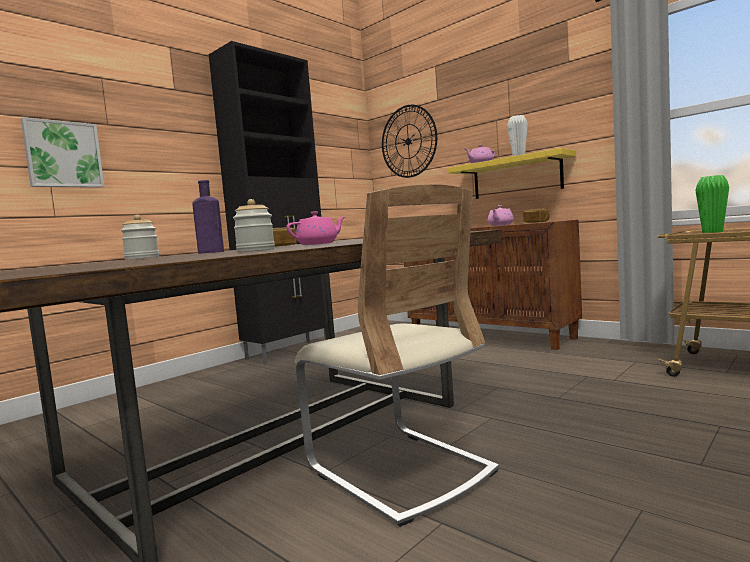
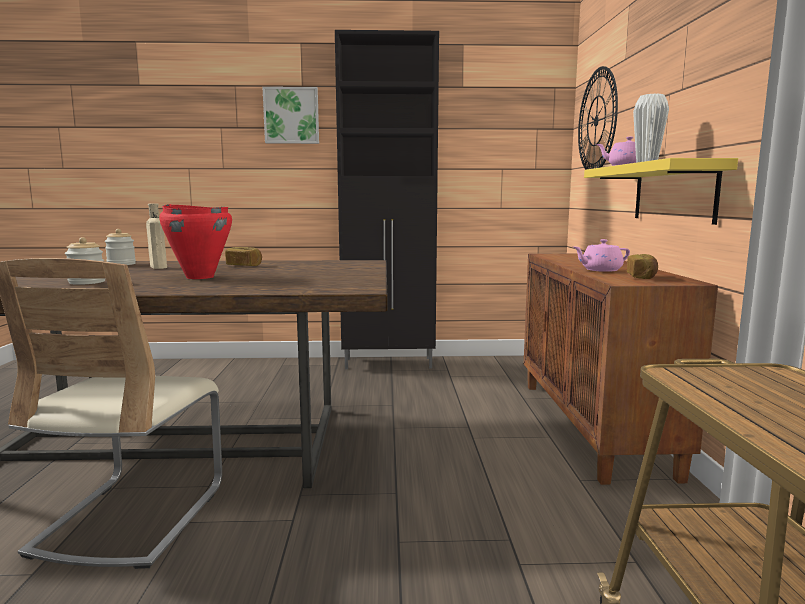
camera: 45 degrees right, 5 degrees up
picture [21,117,104,188] -> picture moved to [263,87,319,144]
purple bottle [192,180,224,254] -> beige bottle [146,203,167,269]
pink teapot [286,211,345,245] -> red cooking pot [159,204,232,279]
green vase [695,175,729,233] -> none

